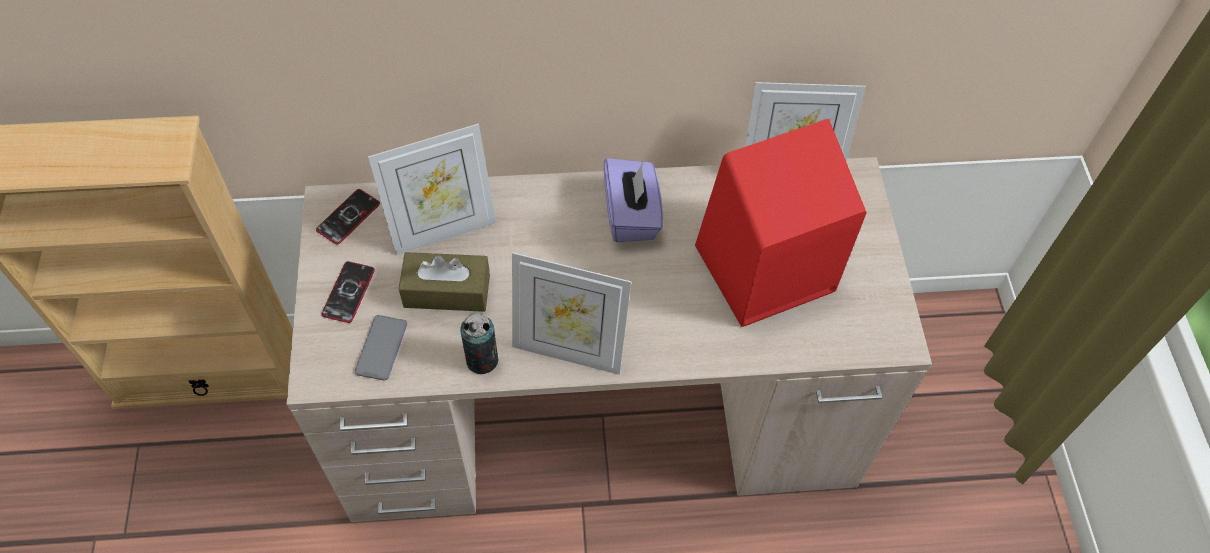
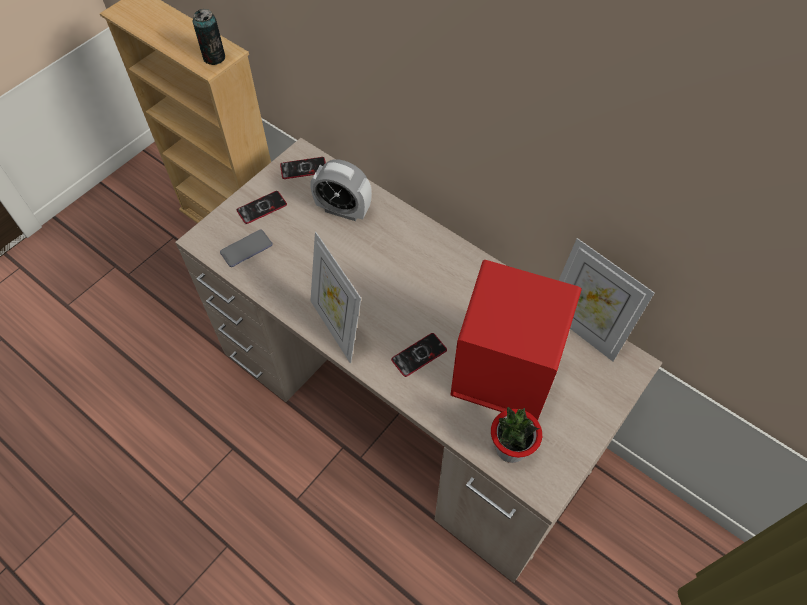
camera: 45 degrees right, 0 degrees up
picture frame [368,123,496,255] -> alarm clock [310,159,372,221]
brown tissue box [399,252,490,312] -> none
can [460,313,498,374] -> can moved to [193,9,225,65]
purple tissue box [604,158,663,242] -> none
none -> phone [391,333,447,377]
none -> potted plant [491,407,542,463]

